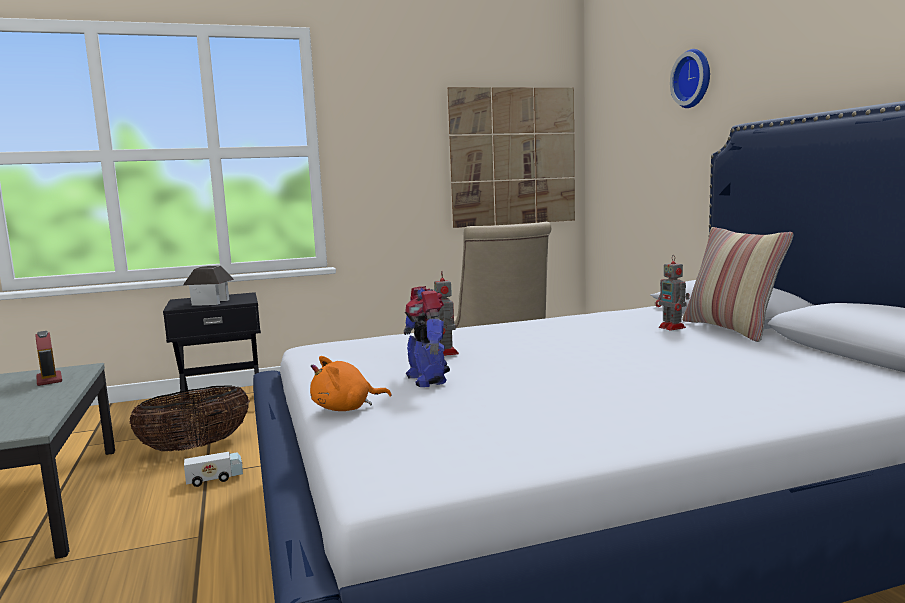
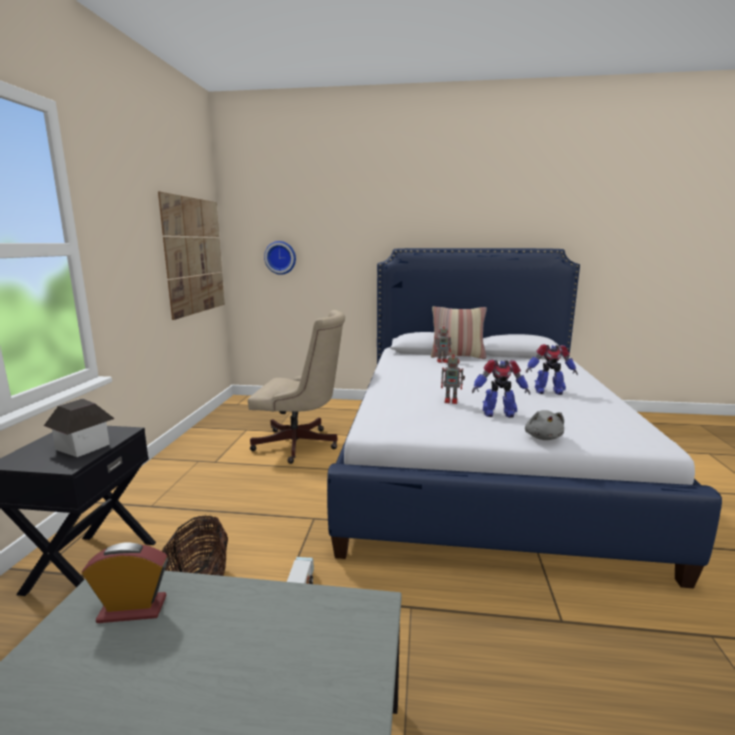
camera: 65 degrees left, 5 degrees up
orange plush toy [310,356,392,411] -> grey plush toy [525,410,564,440]
wall clock [670,49,710,108] -> wall clock moved to [264,241,296,275]
none -> toy robot [526,344,578,395]

